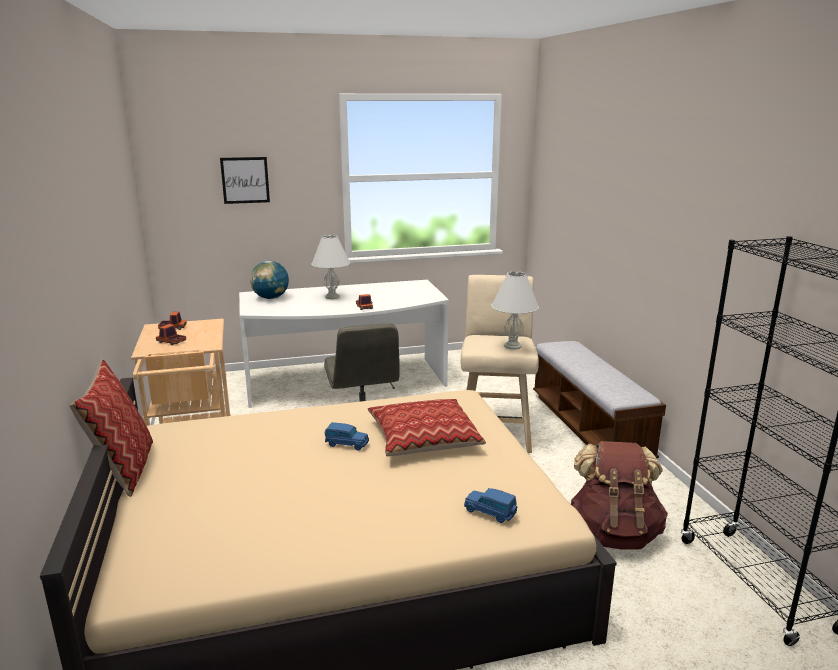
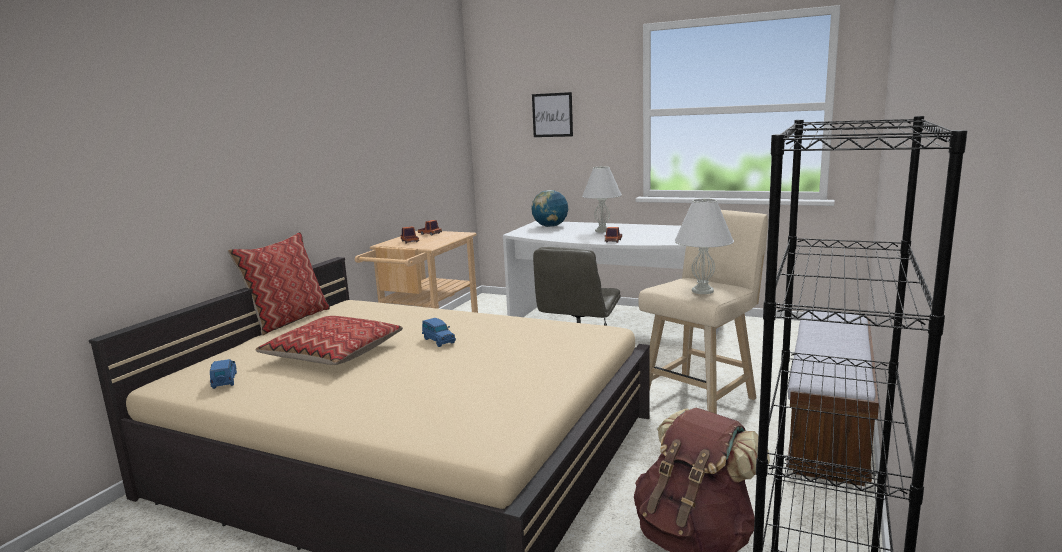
camera: 40 degrees right, 5 degrees down
pillow [368,399,486,456] -> pillow moved to [255,316,403,365]
blue toy car [464,488,517,523] -> blue toy car moved to [210,359,237,389]

